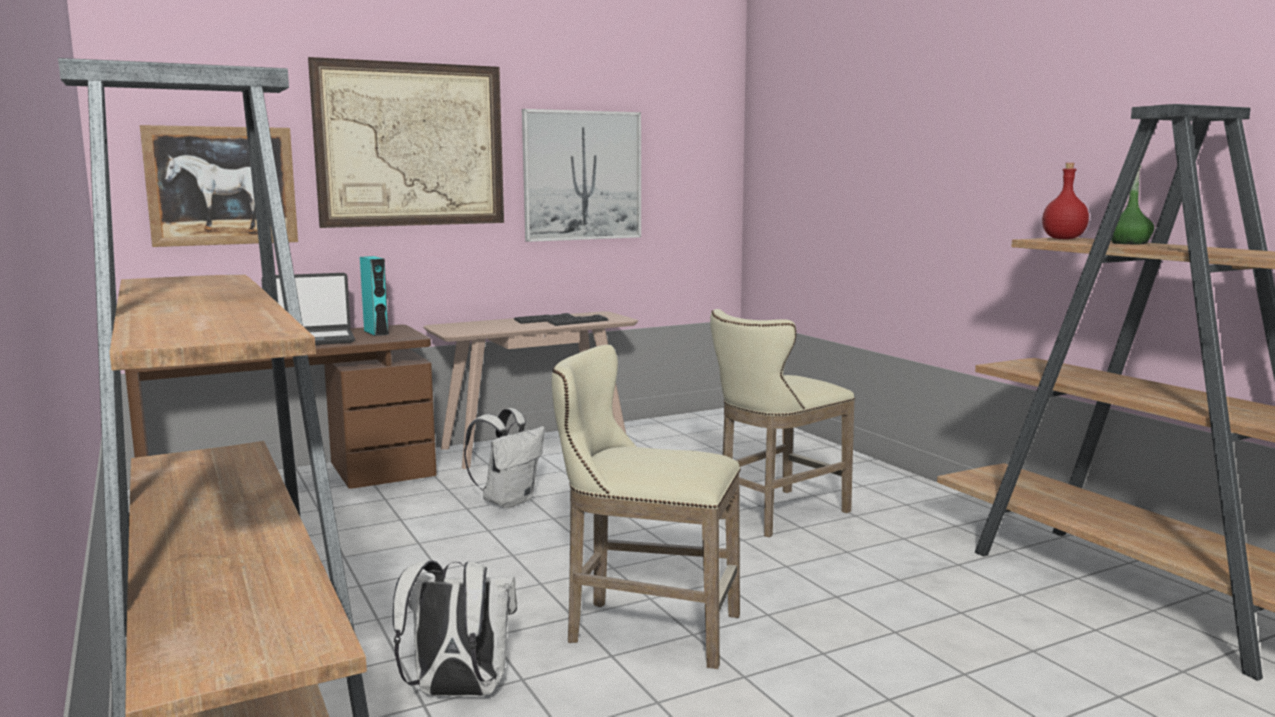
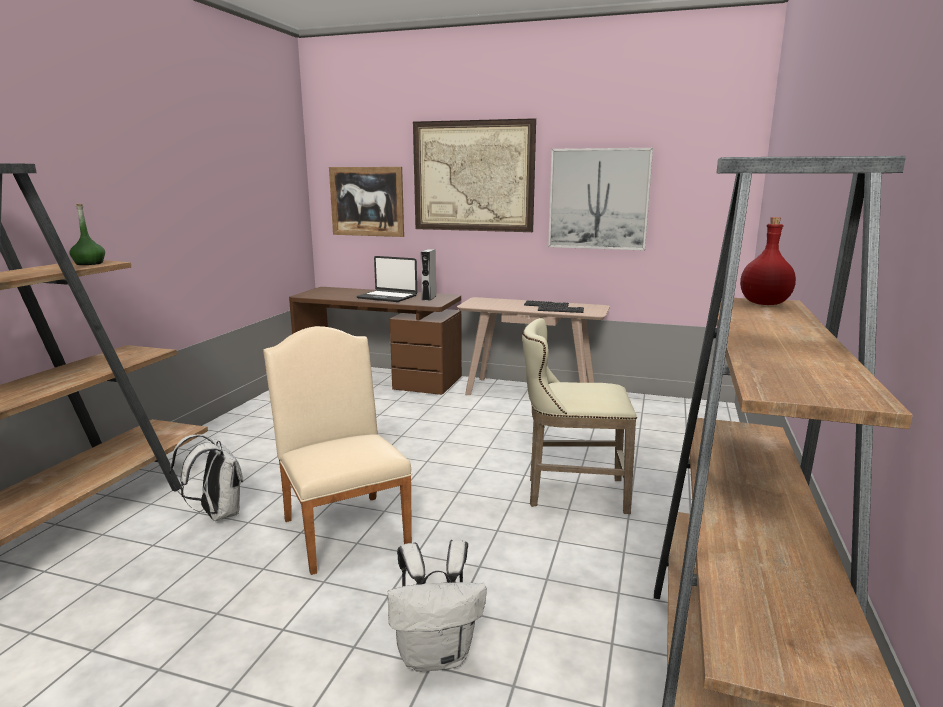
camera: 45 degrees right, 5 degrees up
turquoise speaker [360,256,389,336] -> grey speaker [421,249,436,301]
white backpack [464,408,545,508] -> white backpack moved to [387,540,487,672]
beige stool [552,345,741,669] -> beige chair [263,326,412,575]
green bottle [1111,166,1154,244] -> green bottle moved to [69,204,105,265]

